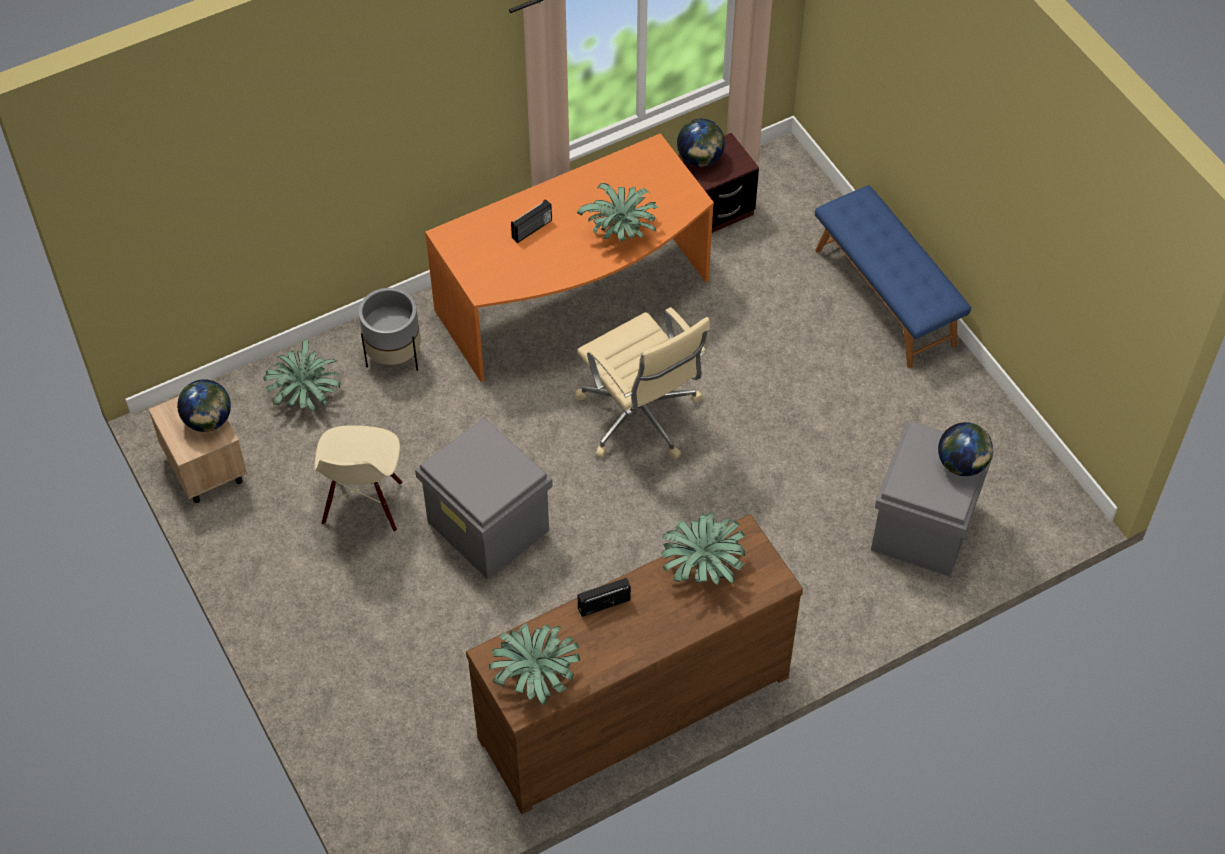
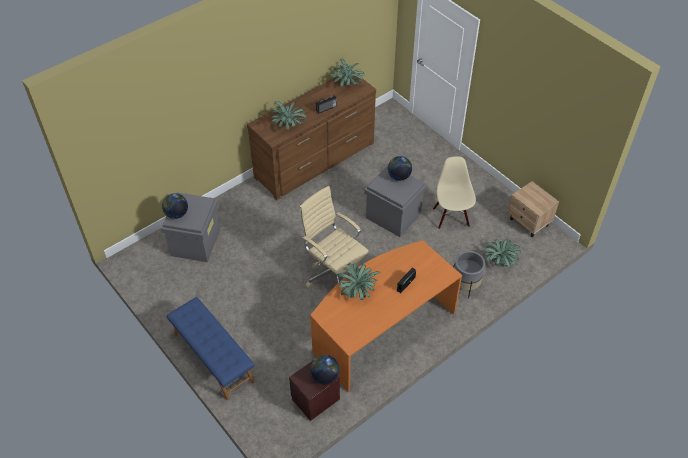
camera: 170 degrees right, 5 degrees down
globe [177,379,231,432] -> globe moved to [388,156,412,181]

